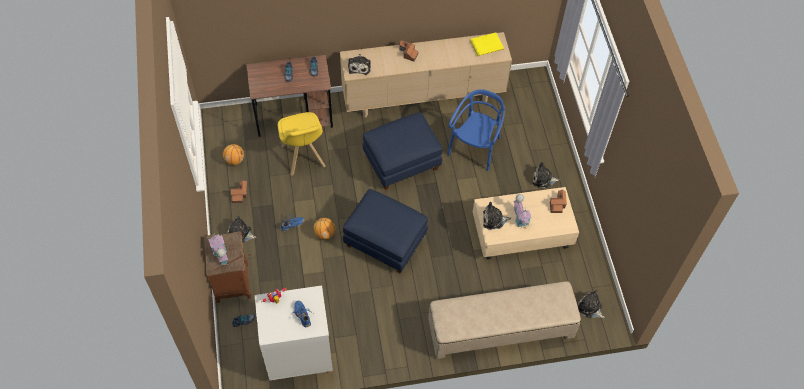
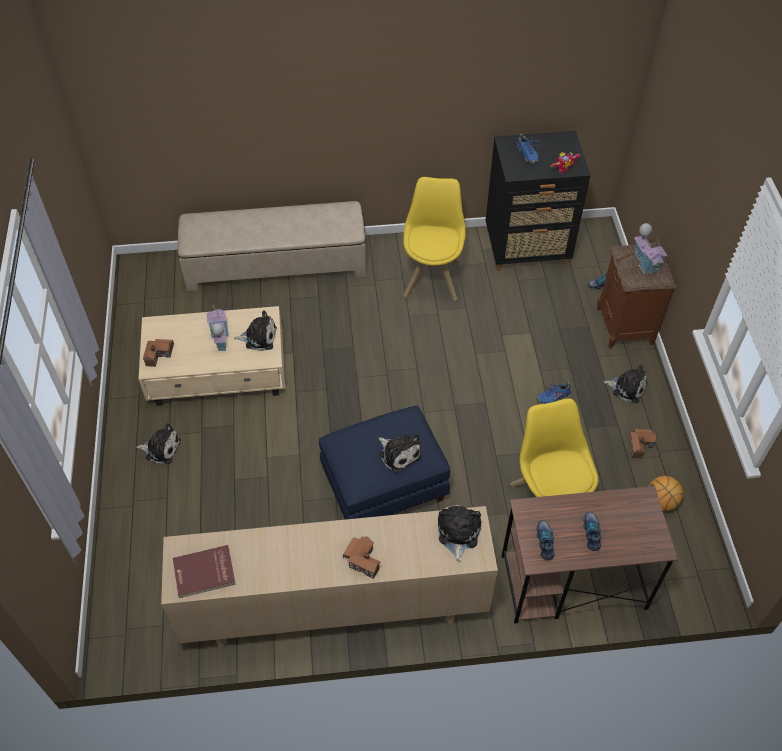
camera: 175 degrees left, 5 degrees down
white dresser [254,285,333,382] -> black dresser [486,131,591,271]
basketball [313,218,335,240] -> none
blue ottoman [343,189,428,274] -> none
blue chair [447,89,505,171] -> none
yellow book [470,32,504,56] -> red book [173,545,236,598]
plush toy [577,290,605,319] -> plush toy moved to [378,434,422,473]
none -> yellow chair [403,177,466,301]

